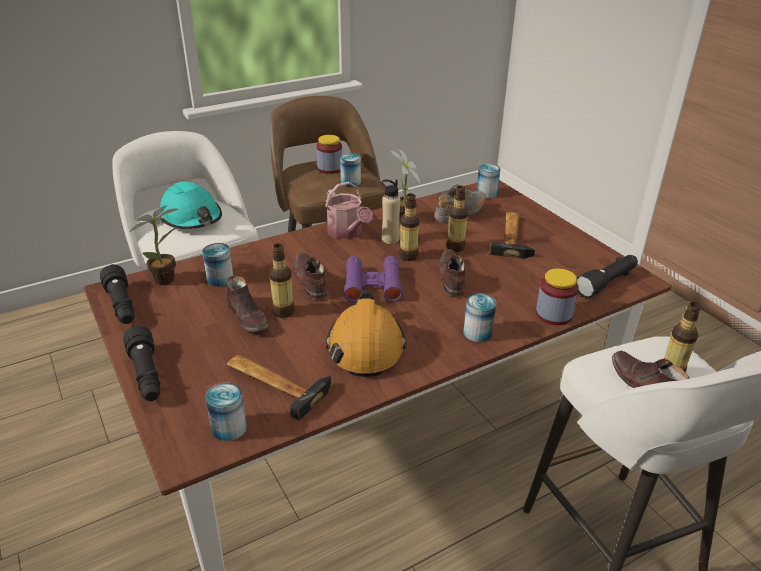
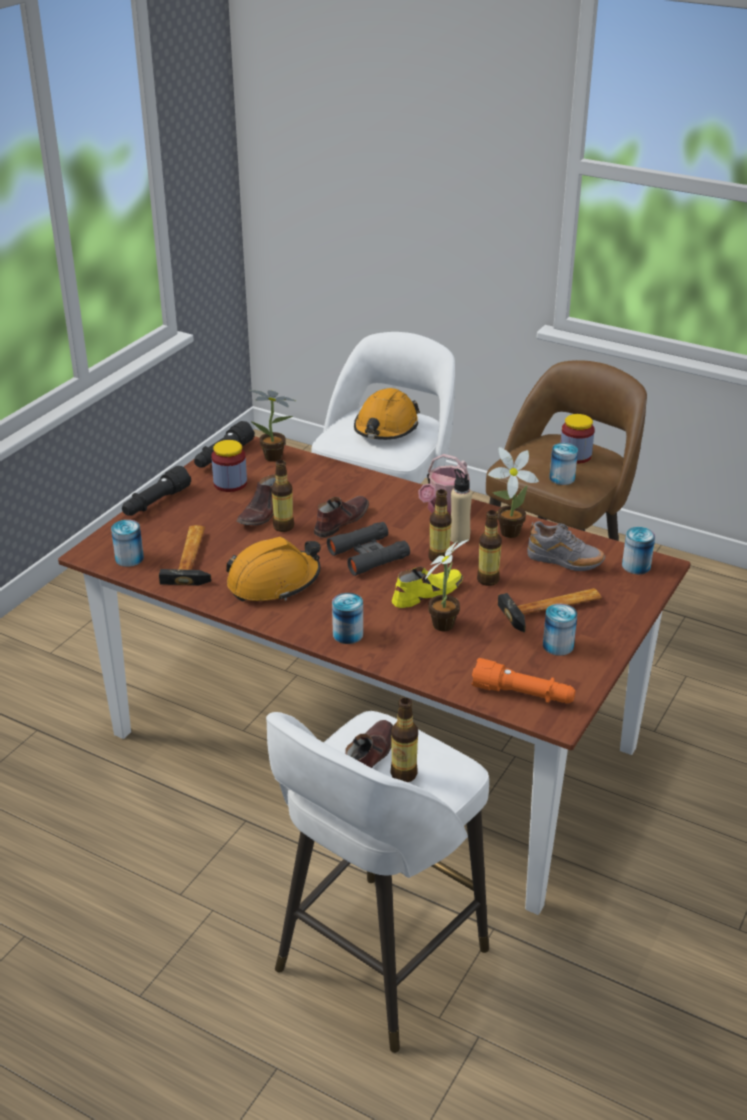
camera: 60 degrees right, 0 degrees up
turquoise hard hat [159,181,222,229] -> orange hard hat [354,388,420,440]
can [202,243,233,287] -> can moved to [543,604,577,656]
purple binoculars [344,256,402,302] -> black binoculars [327,522,410,576]
brown shoe [438,249,465,296] -> yellow shoe [392,566,463,608]
jar [536,268,579,325] -> jar moved to [211,440,247,492]
black flashlight [577,255,638,298] -> orange flashlight [471,658,576,704]
none -> potted plant [425,540,468,631]

